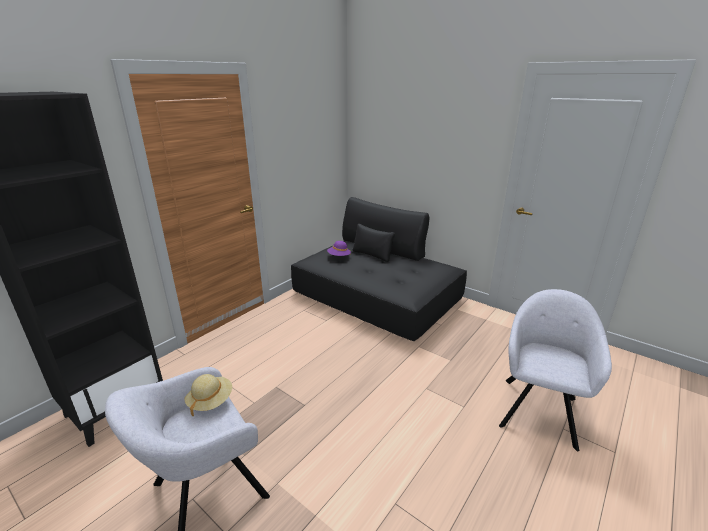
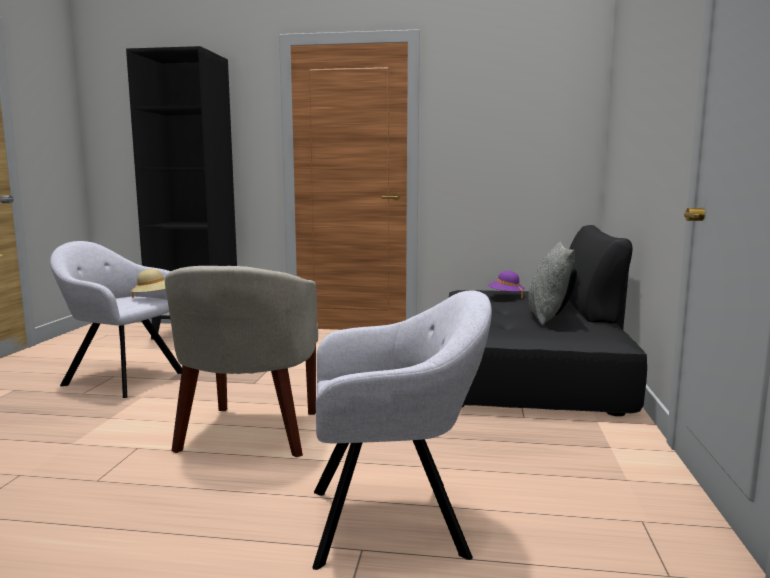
camera: 60 degrees right, 15 degrees down
none -> beige armchair [165,266,318,457]
none -> grey pillow [528,240,575,325]

